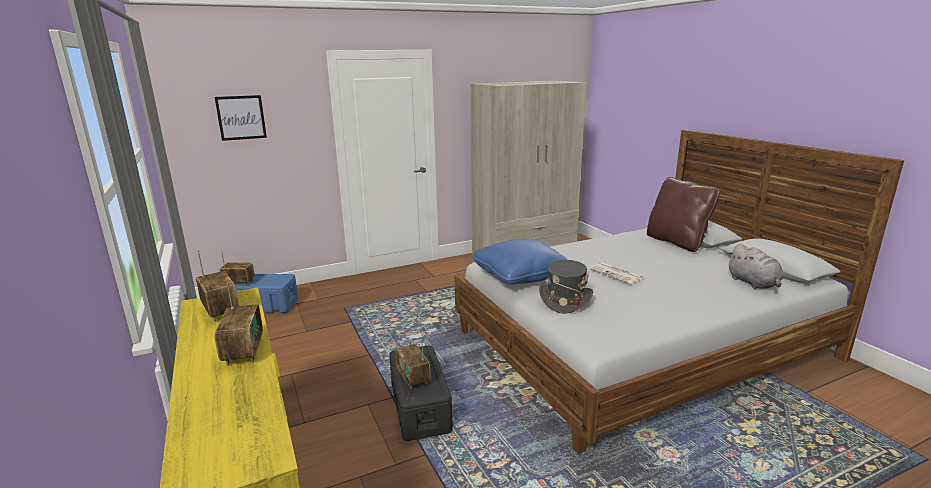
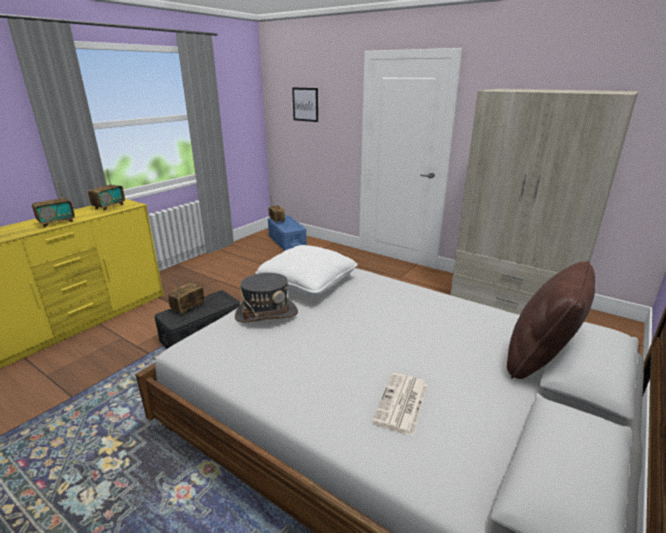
camera: 60 degrees right, 5 degrees up
blue pillow [472,239,568,285] -> white pillow [255,245,358,296]
newspaper [590,263,643,284] -> newspaper moved to [372,373,428,436]
grey plush toy [727,244,783,289] -> none

